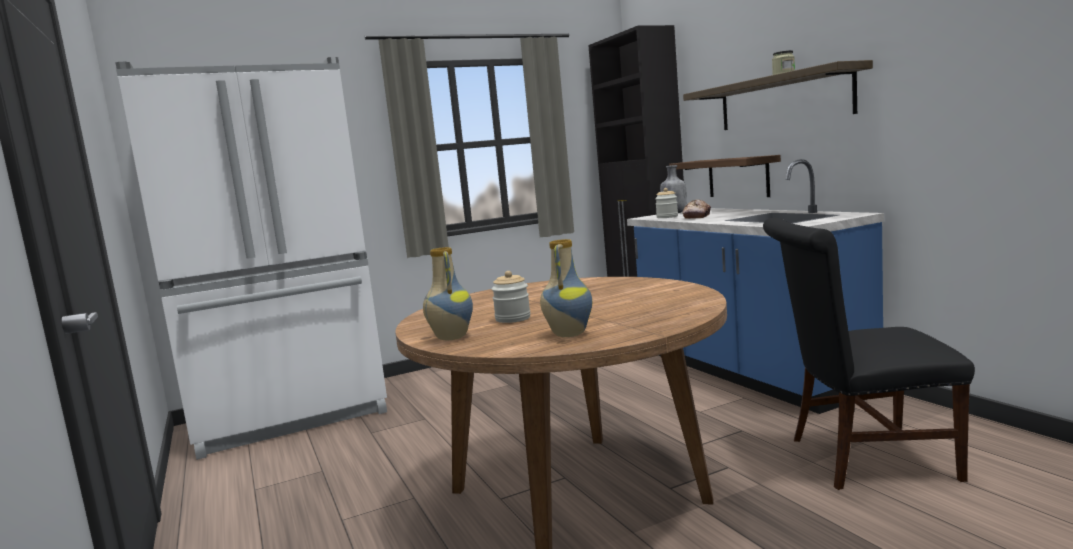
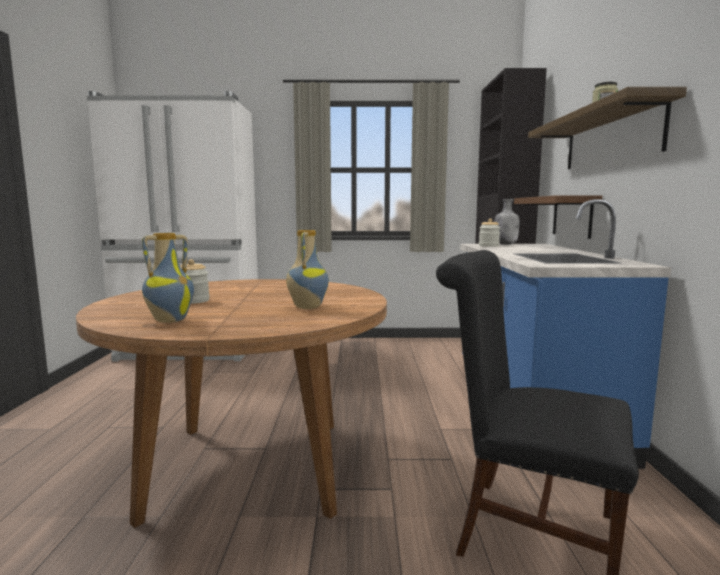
camera: 25 degrees right, 0 degrees up
vase [423,247,473,340] -> vase moved to [286,230,329,309]
bread [683,200,711,219] -> none

